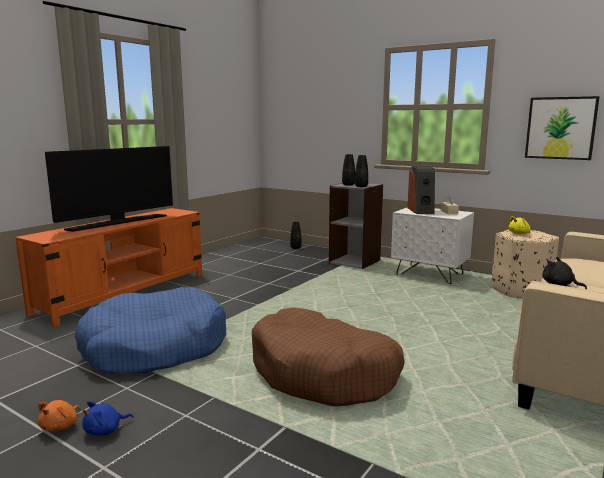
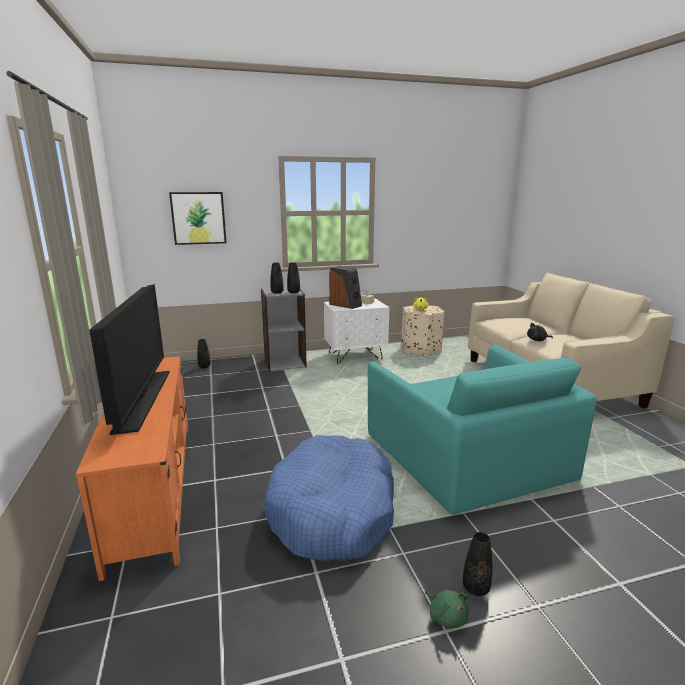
camera: 50 degrees left, 5 degrees up
orange plush toy [38,400,80,432] -> green plush toy [425,590,469,629]
blue plush toy [82,401,133,436] -> black vase [463,532,492,596]
brown dog bed [252,307,405,406] -> turquoise armchair [368,345,597,515]
picture [525,96,600,160] -> picture moved to [169,192,227,245]

